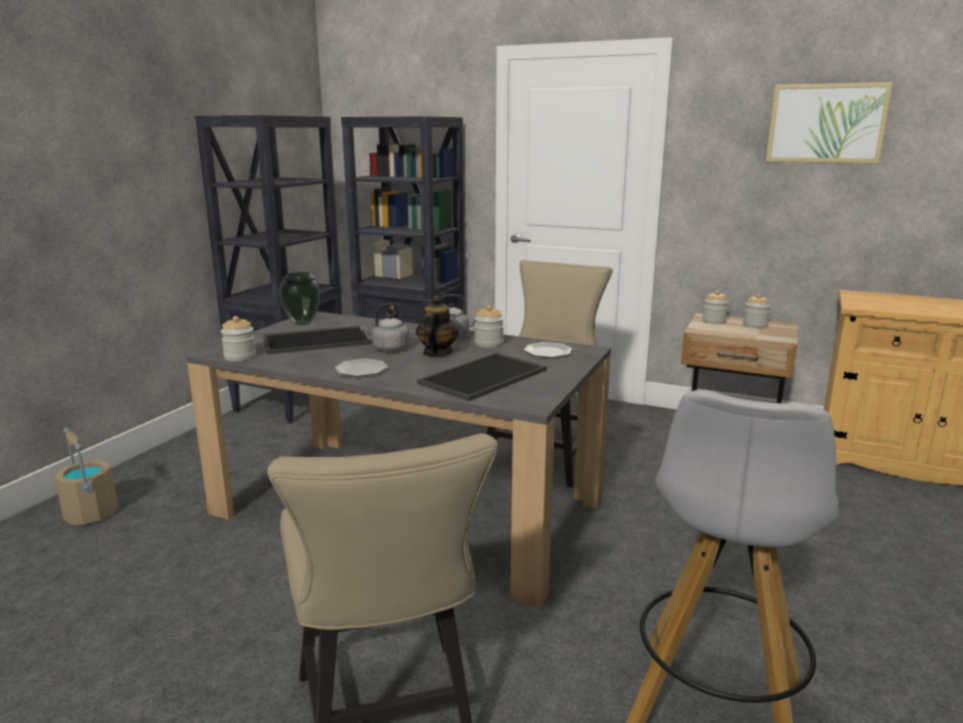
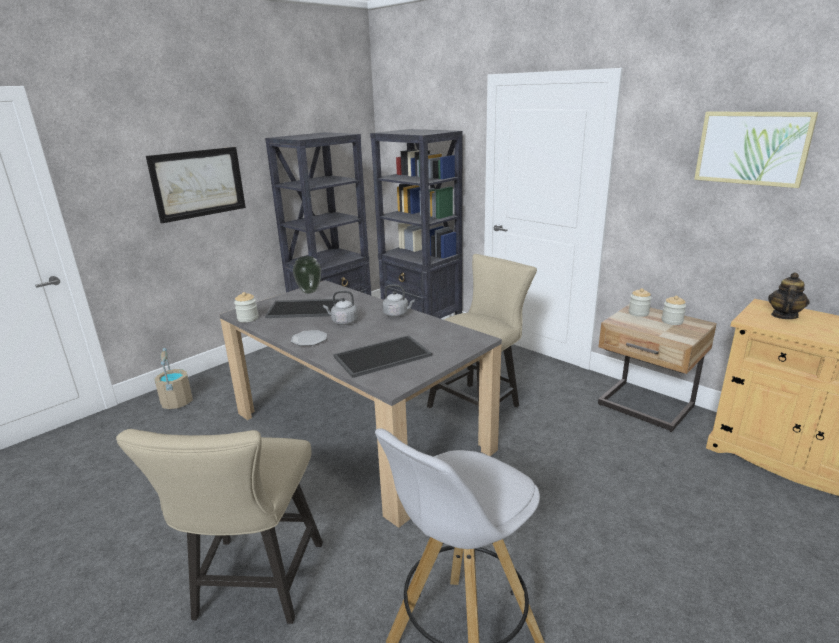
camera: 20 degrees right, 5 degrees up
teapot [416,295,459,356] -> teapot moved to [768,272,810,319]
jar [474,305,504,348] -> none
plate [524,342,572,358] -> none
none -> picture [146,147,246,223]

